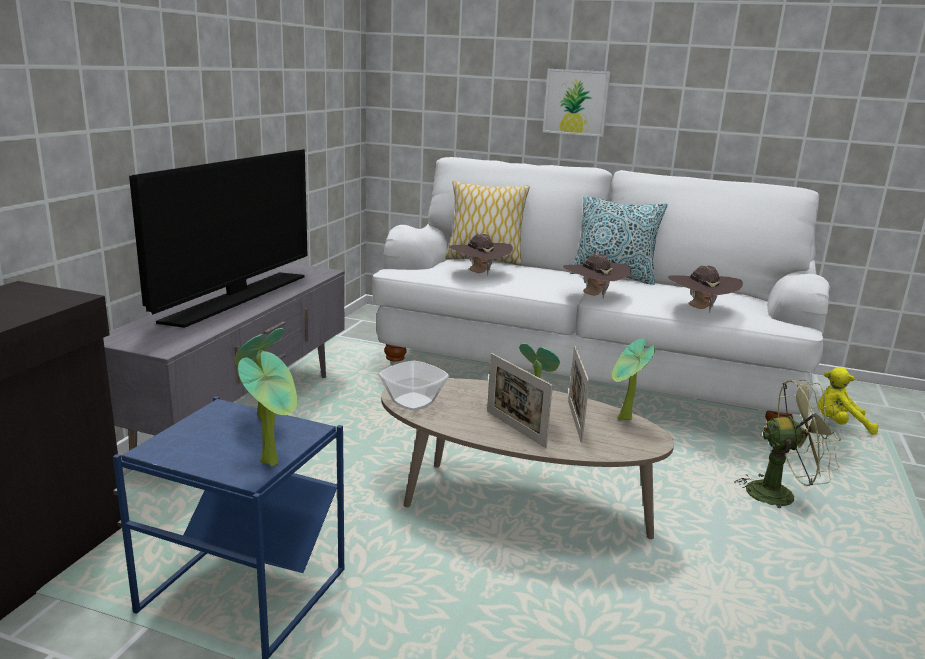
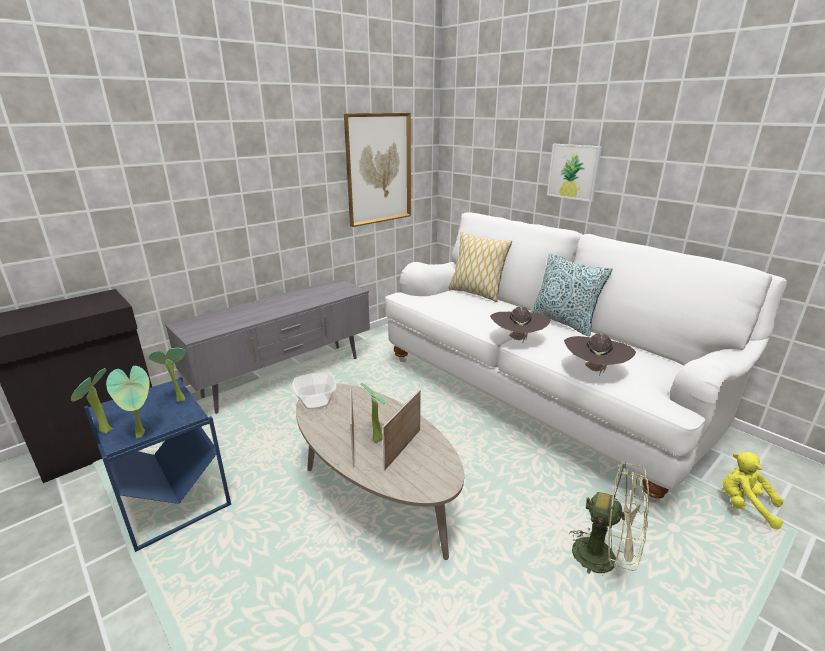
camera: 30 degrees right, 5 degrees up
television [129,149,308,328] -> none
brown hat [449,234,513,275] -> none
potted plant [612,338,656,420] -> potted plant moved to [71,368,113,434]
none -> picture [344,113,411,227]

